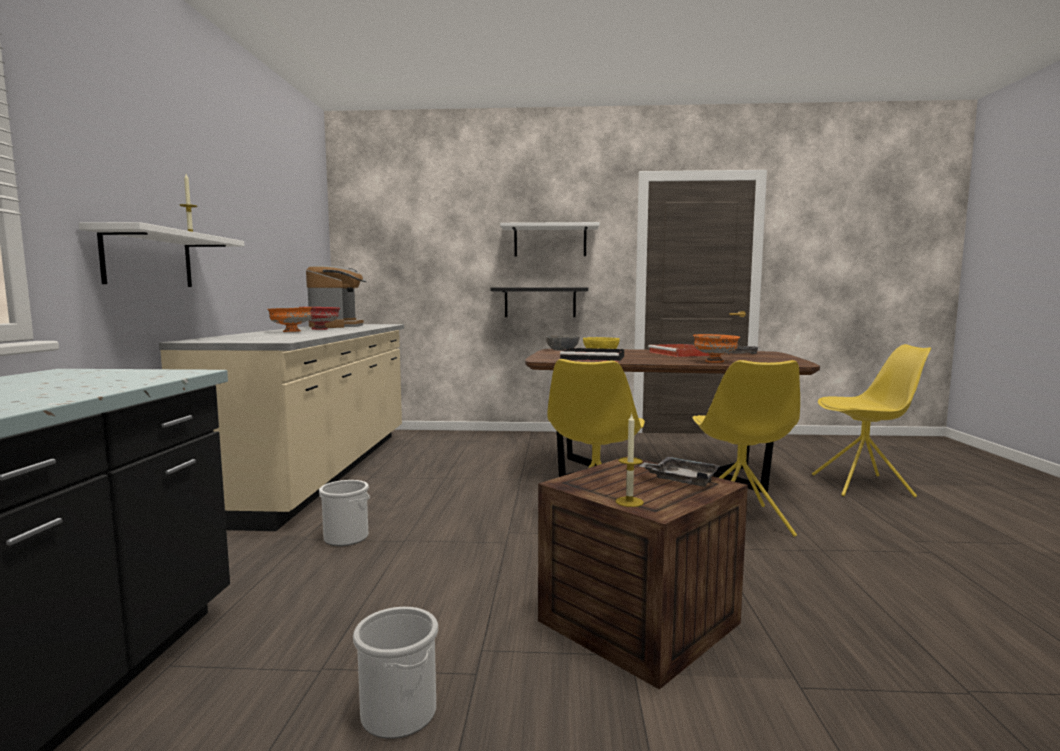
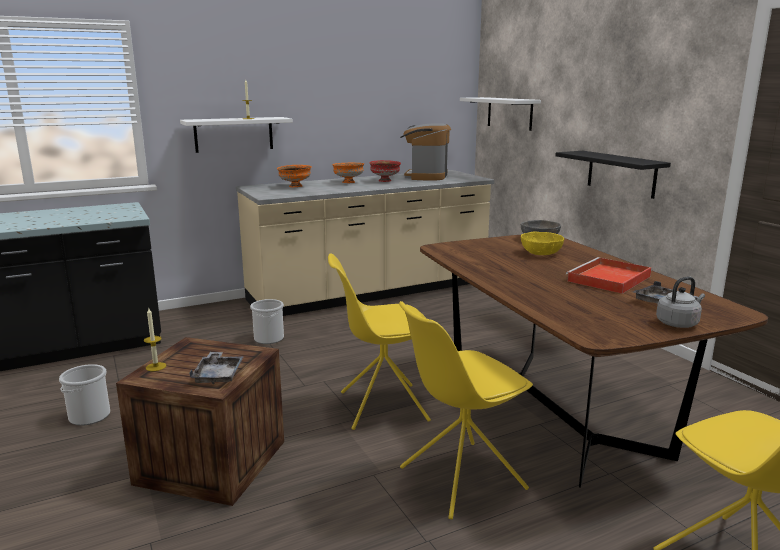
camera: 60 degrees right, 10 degrees up
coffee machine [306,265,367,328] -> coffee machine turned 135 degrees clockwise [400,123,451,181]
white shelf [500,222,600,257] -> white shelf moved to [460,97,541,131]
black tray [560,348,624,362] -> none
orange bowl [693,334,740,363] -> orange bowl moved to [277,165,311,187]
none -> grey kettle [656,277,705,328]

